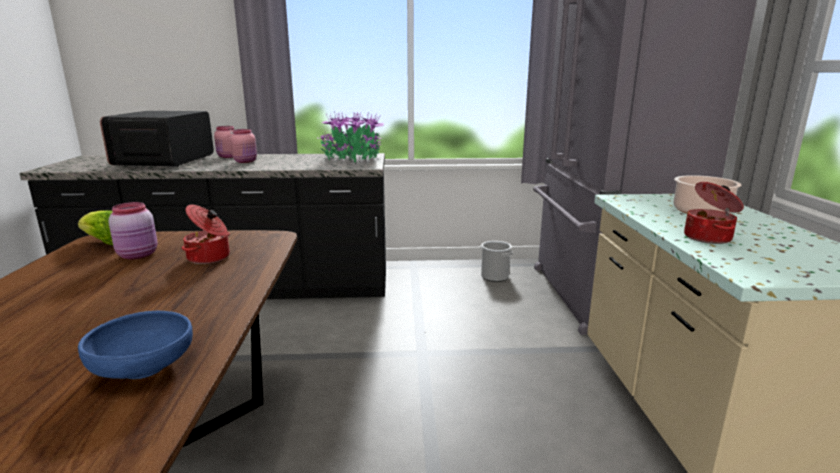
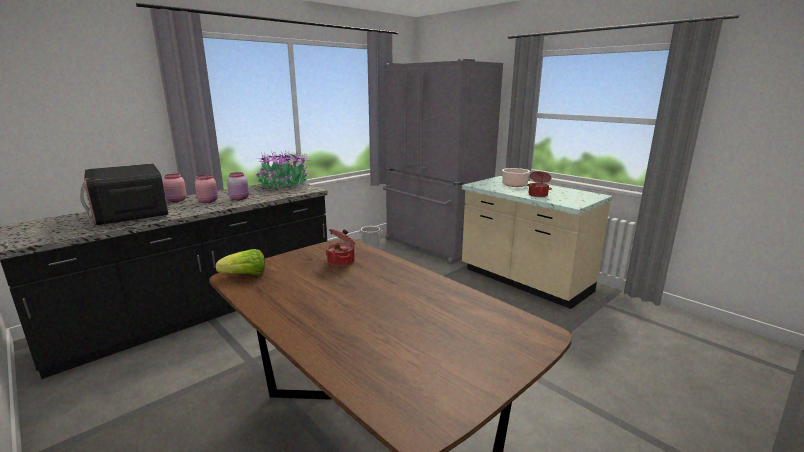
camera: 40 degrees left, 0 degrees up
blue bowl [78,311,193,379] -> none
pink jar [108,202,158,260] -> pink jar moved to [227,172,249,200]

